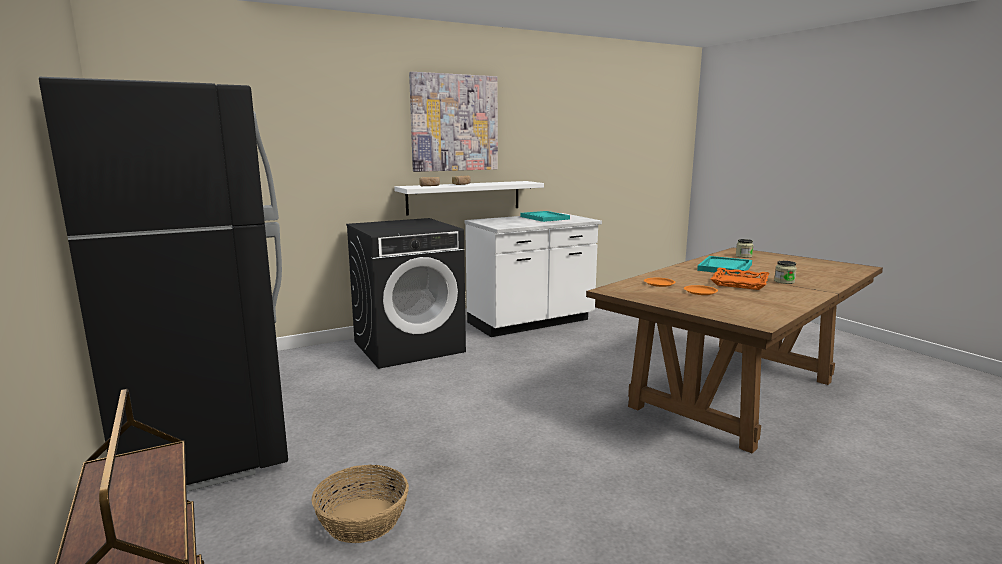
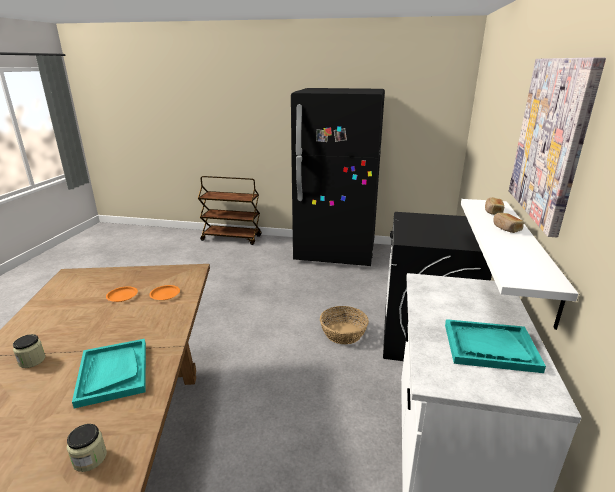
camera: 130 degrees right, 10 degrees up
basket [311,465,409,543] -> basket moved to [320,306,369,344]
orange tray [711,268,769,290] -> none

